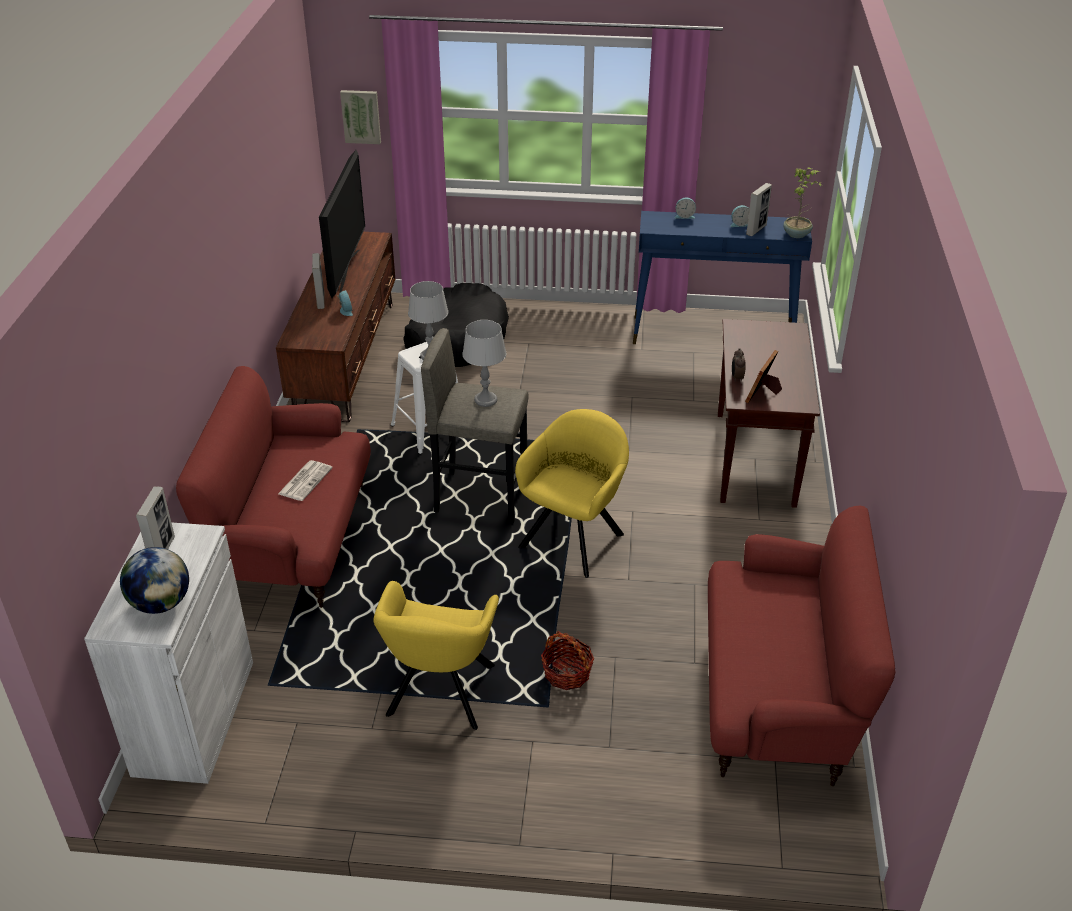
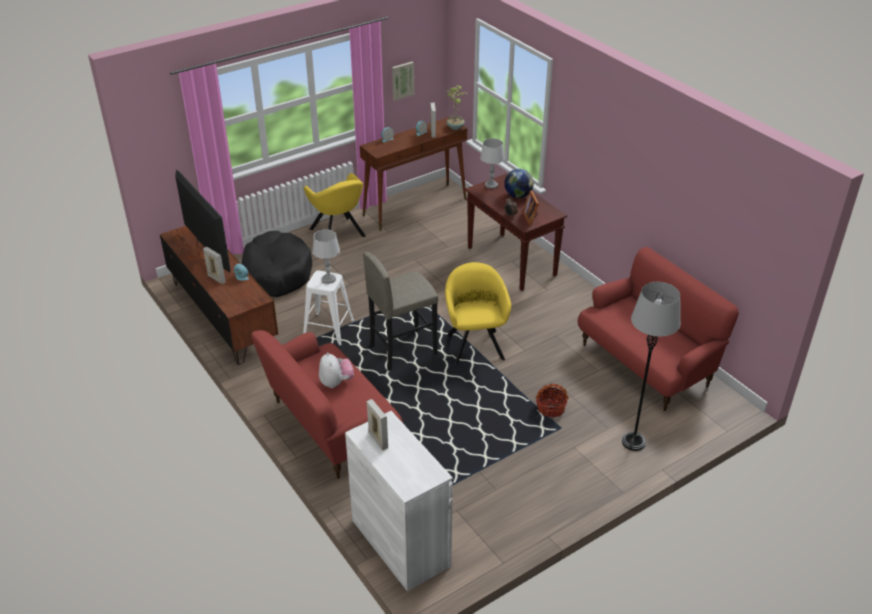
camera: 40 degrees left, 0 degrees up
globe [120,547,189,614] -> globe moved to [504,169,534,198]
newspaper [278,460,333,501] -> plush toy [319,352,354,388]
picture [340,90,381,144] -> picture moved to [392,62,414,101]
yellow armchair [373,581,499,730] -> yellow armchair moved to [304,173,366,237]
grey table lamp [462,320,506,407] -> grey table lamp moved to [480,138,505,189]
blue console table [633,211,812,344] -> brown console table [360,117,467,231]
none -> grey floor lamp [622,282,681,451]

